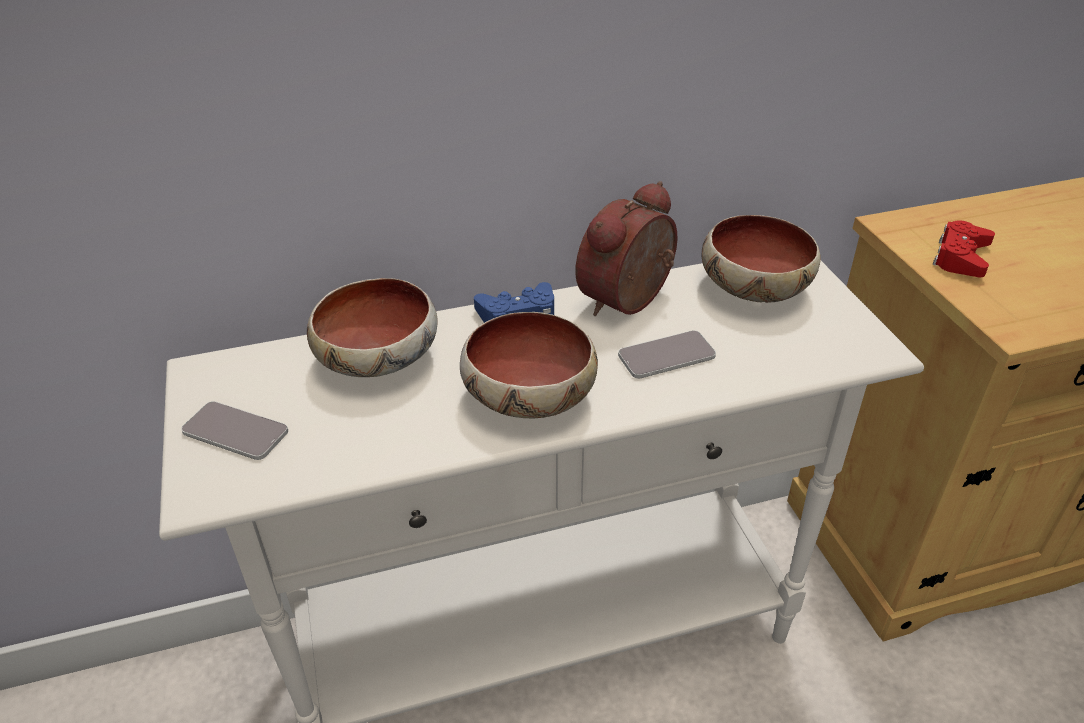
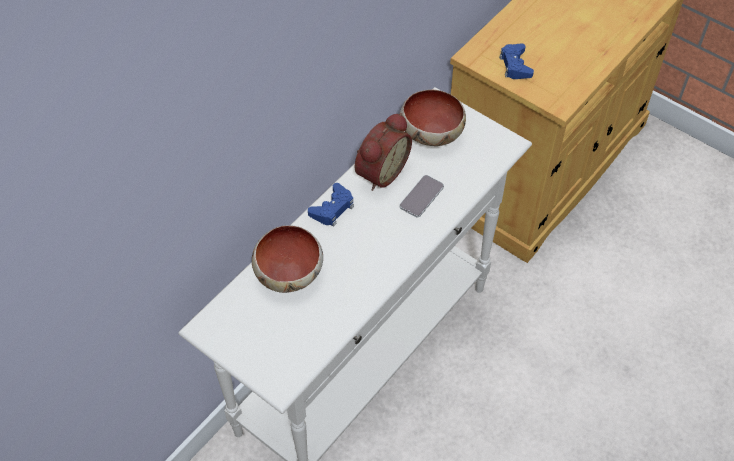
camera: 35 degrees left, 15 degrees up
phone [181,401,288,460] -> none
bowl [460,312,598,418] -> none
alarm clock [575,181,677,316] -> alarm clock turned 150 degrees counterclockwise [355,113,412,191]
red game controller [933,220,995,277] -> blue game controller [499,43,534,79]

